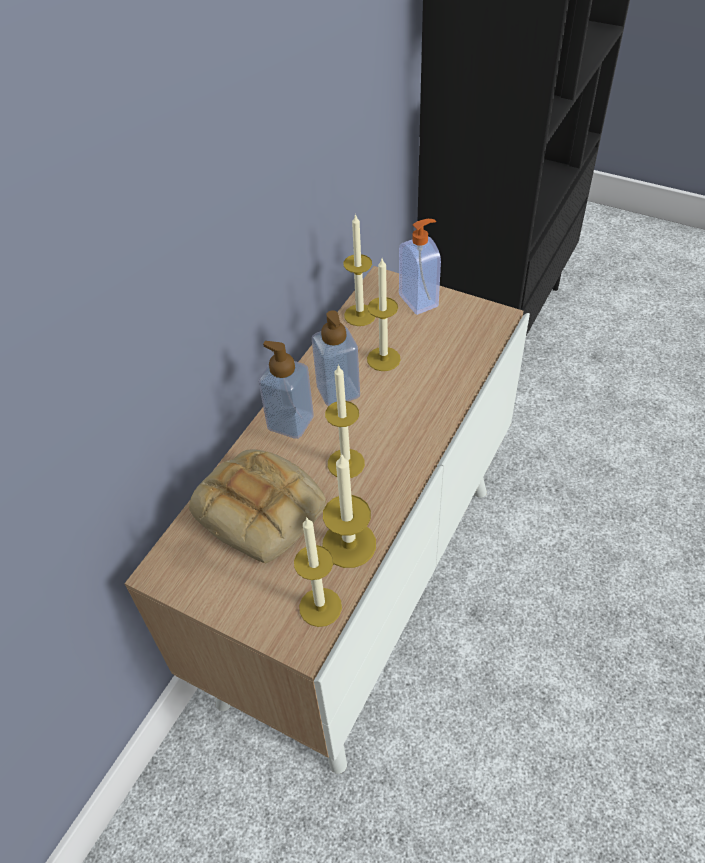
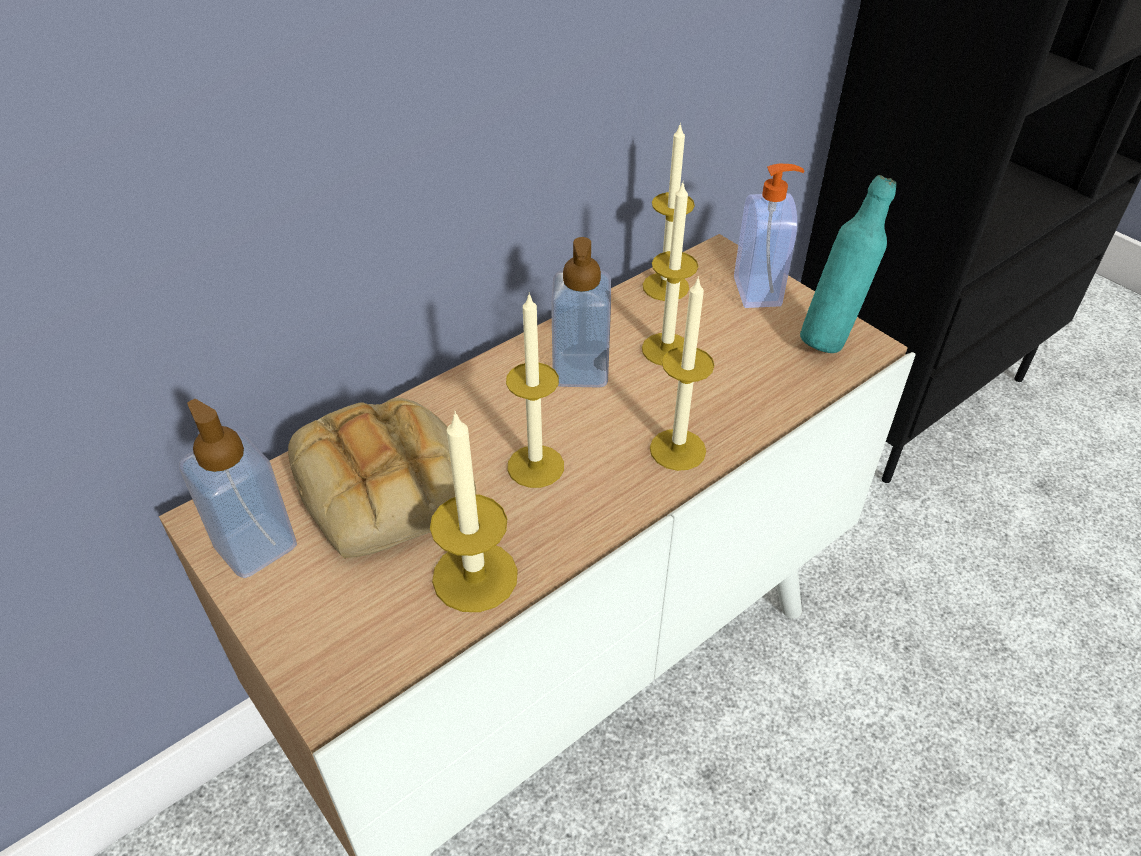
camera: 20 degrees right, 5 degrees down
soap dispenser [259,341,314,439] -> soap dispenser moved to [179,399,297,578]
candle [294,517,342,627] -> candle moved to [650,276,714,471]
none -> turquoise bottle [800,175,896,353]

